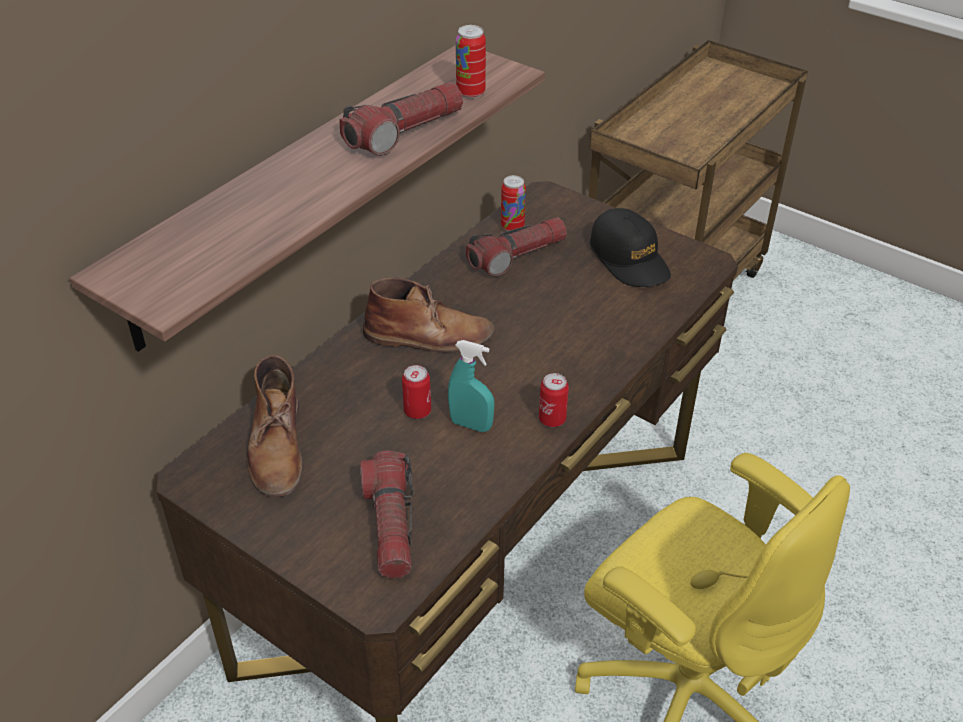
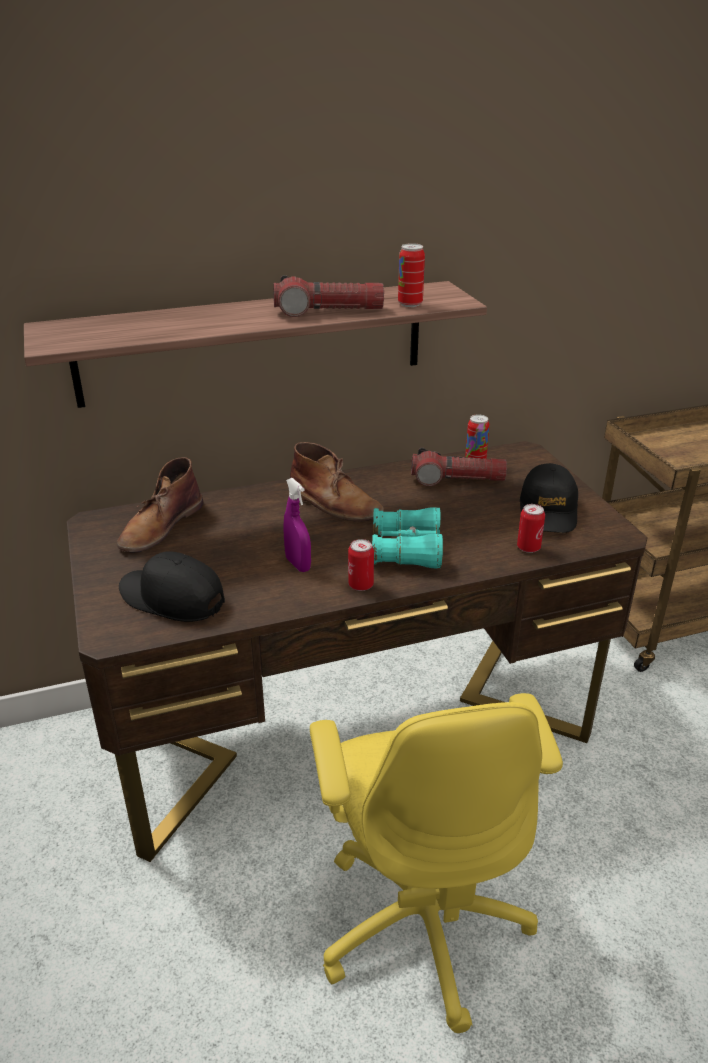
camera: 35 degrees right, 10 degrees down
flashlight [360,451,413,579] -> black cap [119,551,225,622]
can [402,365,431,419] -> can moved to [517,504,545,553]
turquoise spray bottle [448,340,494,432] -> purple spray bottle [283,478,311,572]
none -> turquoise binoculars [372,507,443,569]

